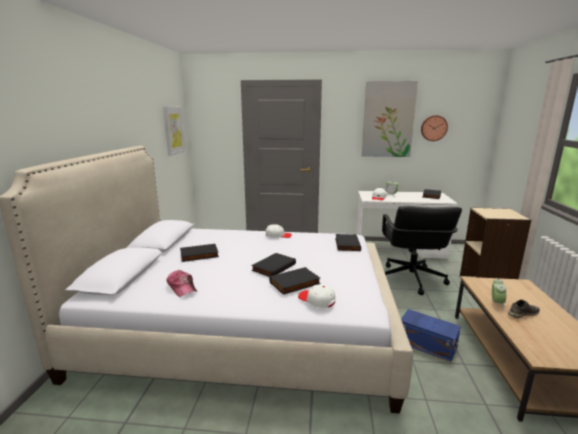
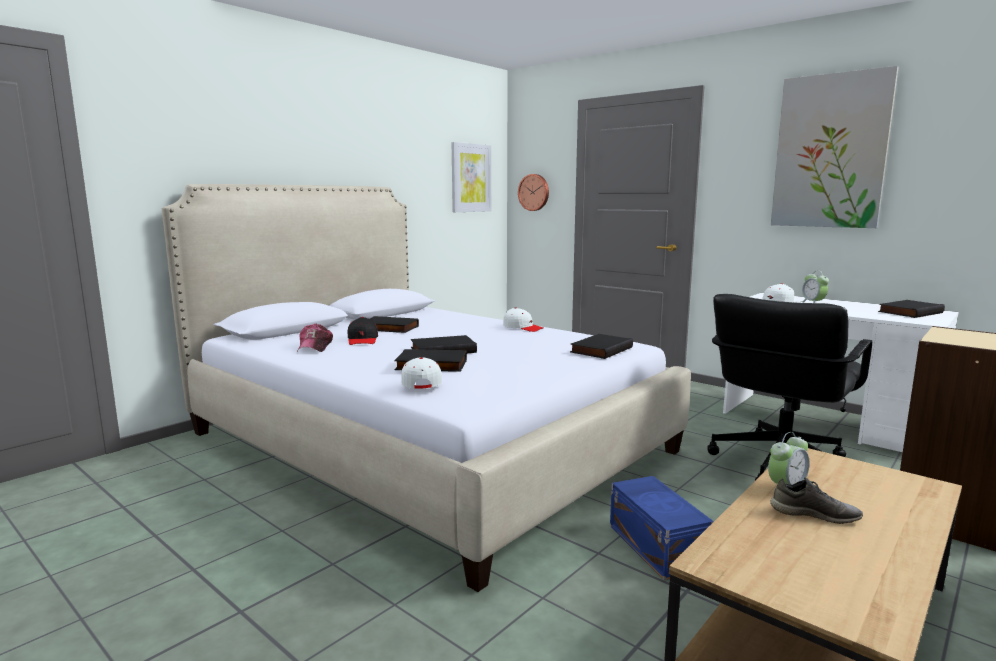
camera: 35 degrees right, 5 degrees down
wall clock [421,115,448,141] -> wall clock moved to [518,174,549,211]
none -> black cap [348,317,378,345]

